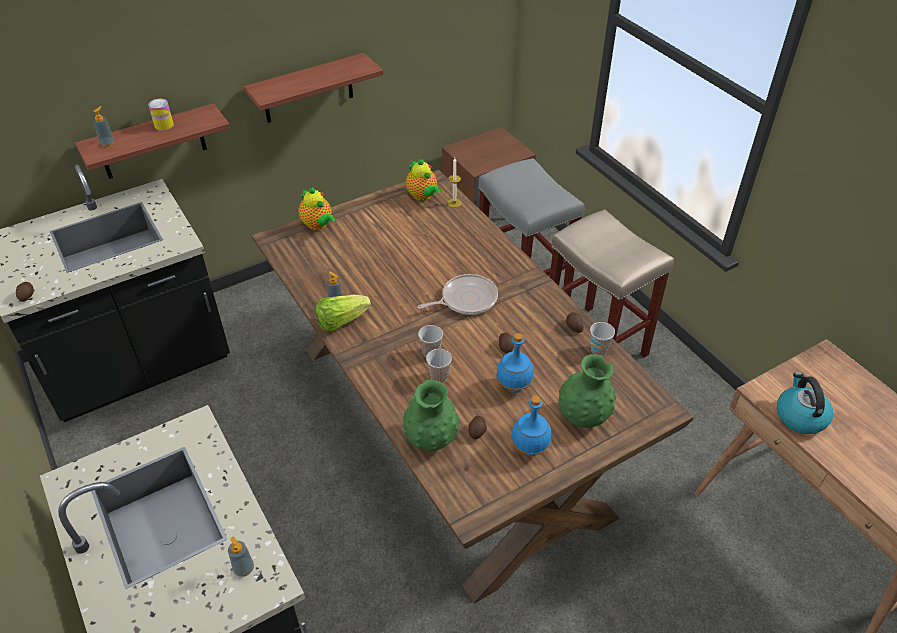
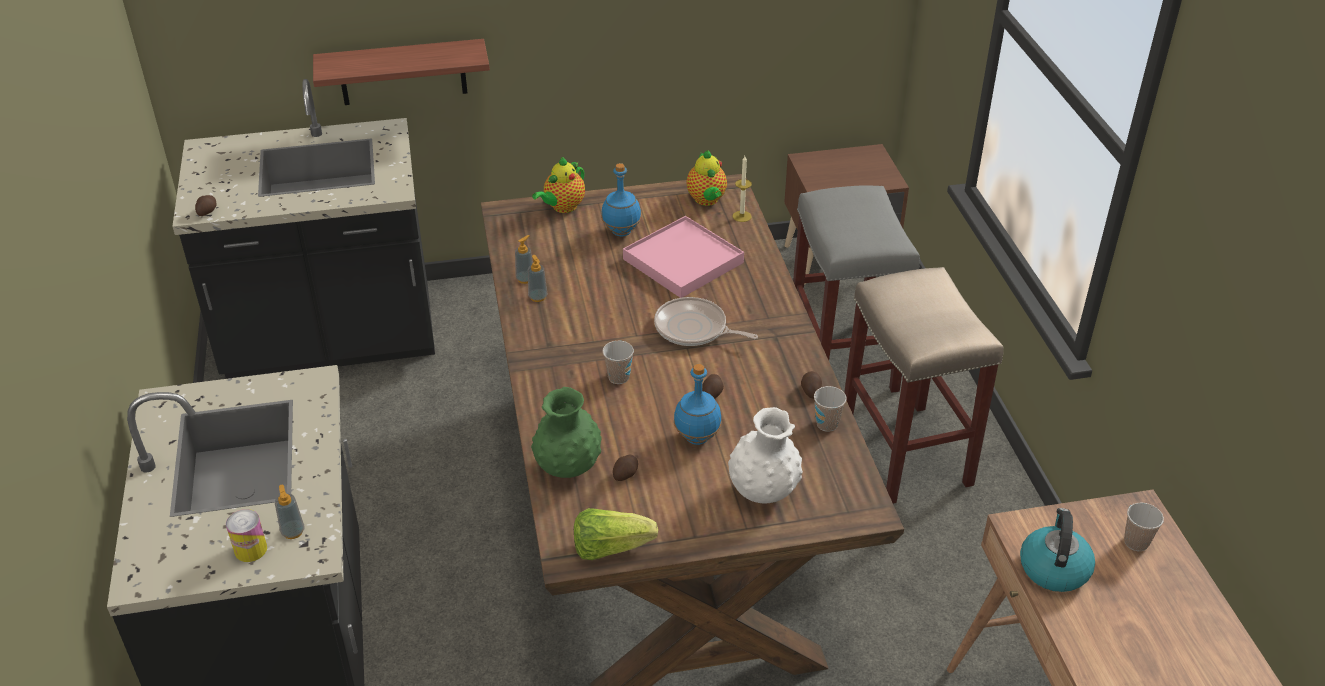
camera: 20 degrees right, 5 degrees down
soap dispenser [93,106,114,147] -> soap dispenser moved to [515,235,533,284]
can [148,99,174,130] -> can moved to [226,509,267,562]
shelf [244,53,383,123] -> none
teapot [299,187,336,230] -> teapot turned 60 degrees clockwise [532,157,585,213]
lettuce [316,295,371,332] -> lettuce moved to [574,508,658,560]
frying pan [418,274,498,315] -> frying pan turned 150 degrees counterclockwise [654,297,758,346]
cup [426,349,452,383] -> cup moved to [1124,503,1164,551]
blue bottle [511,396,552,456] -> blue bottle moved to [601,163,641,237]
green vase [558,354,617,428] -> white vase [728,407,803,504]
none -> pink tray [623,216,744,298]

